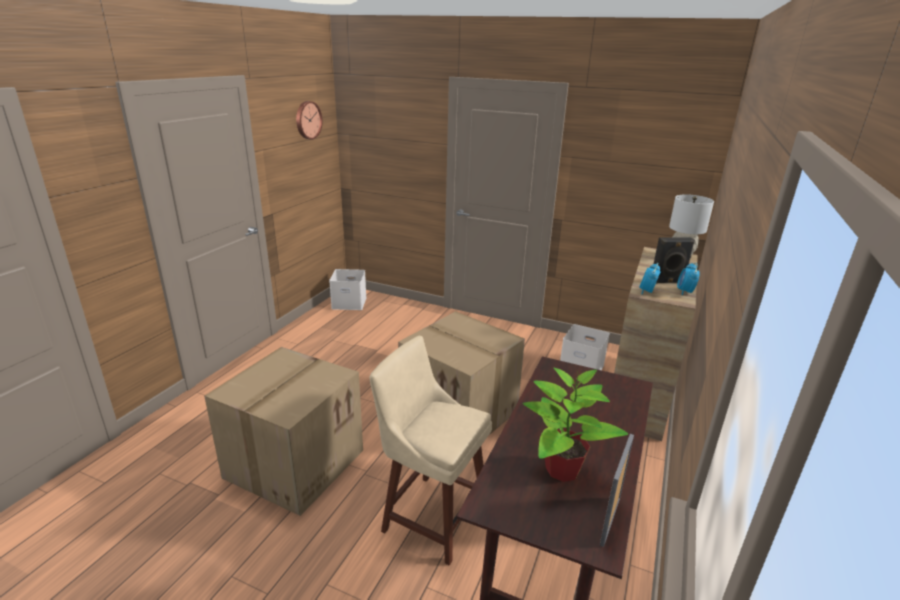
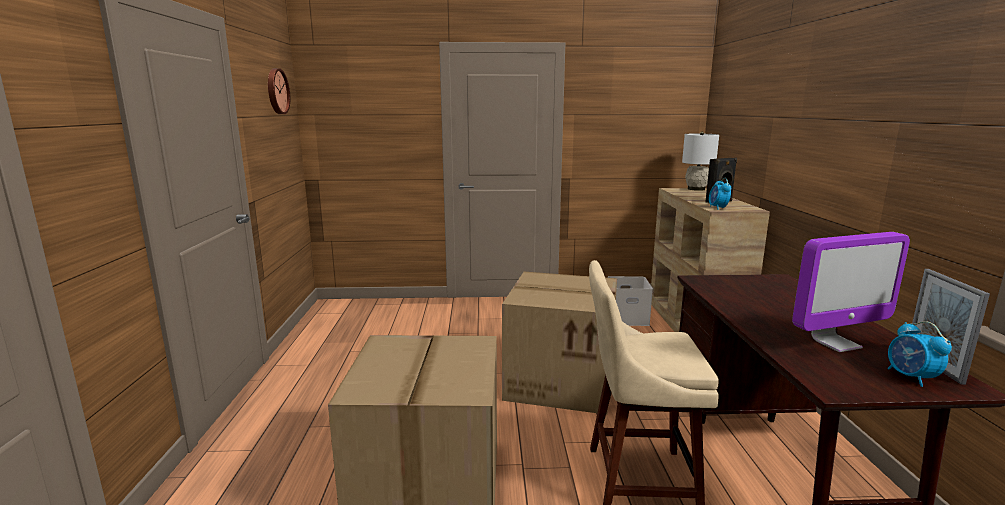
camera: 25 degrees left, 10 degrees down
white storage box [329,269,367,310] -> none
potted plant [523,368,628,482] -> monitor [792,232,910,352]
alarm clock [677,263,700,295] -> alarm clock moved to [887,321,952,387]

